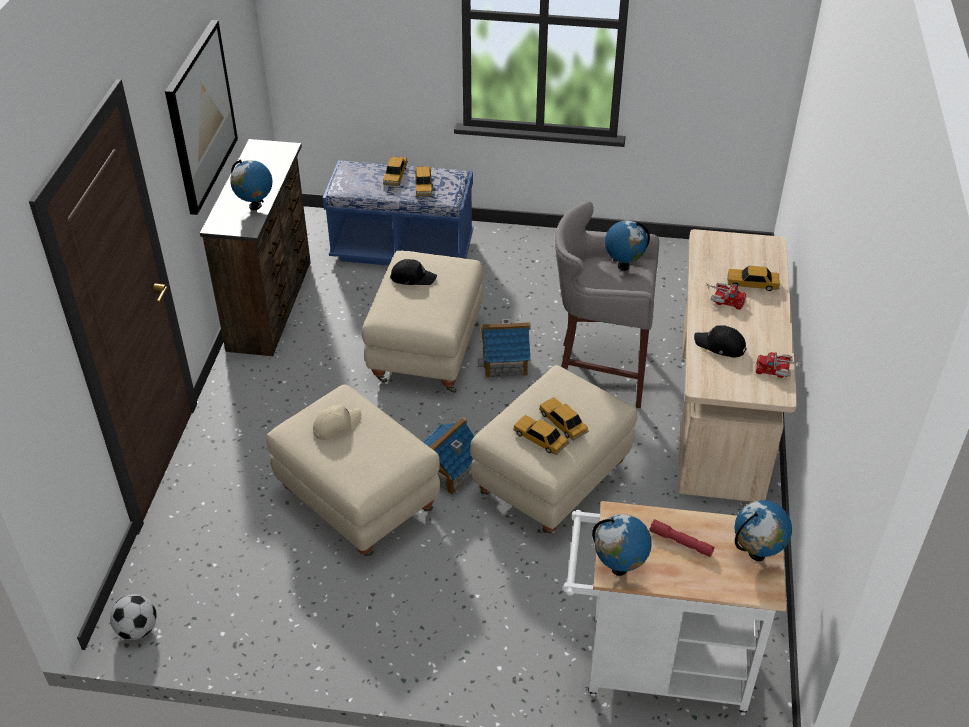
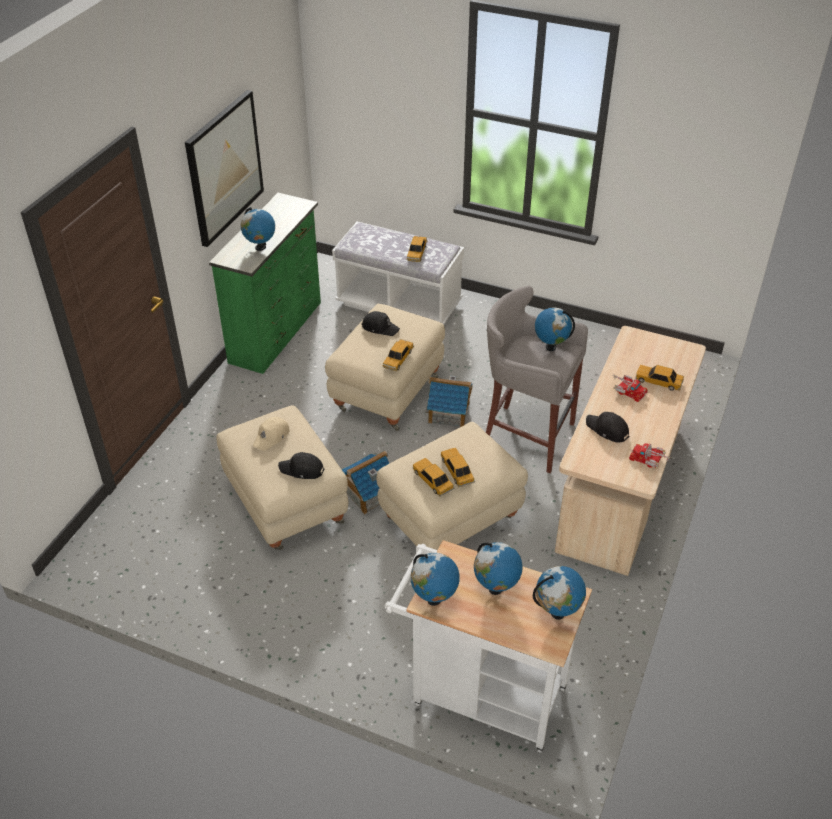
camera: 15 degrees right, 0 degrees up
football [110,594,157,640] -> none
brown dresser [200,139,311,356] -> green dresser [209,193,321,374]
beige cap [313,405,361,440] -> beige cap turned 150 degrees clockwise [253,417,289,451]
blue bench [323,160,473,266] -> white bench [332,222,464,324]
toy car [383,156,408,186] -> toy car moved to [383,339,414,371]
red flashlight [649,519,714,557] -> globe [474,542,523,595]
none -> black cap [278,452,324,479]

